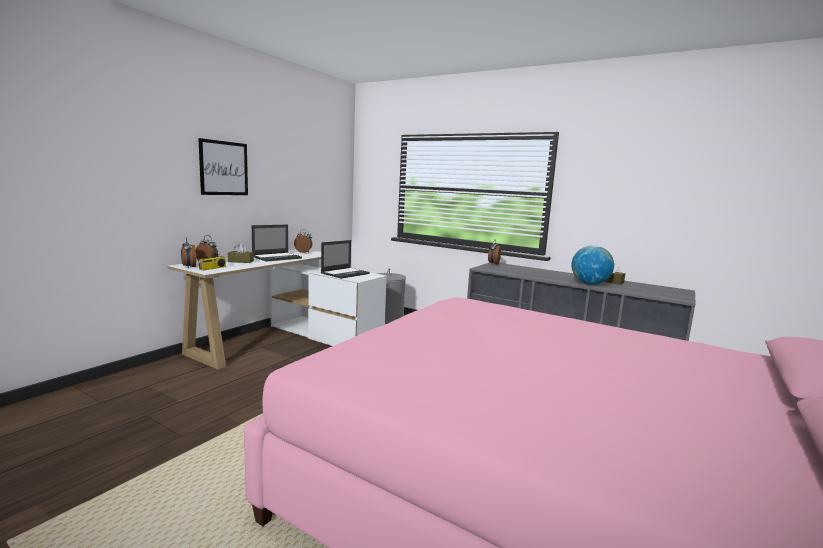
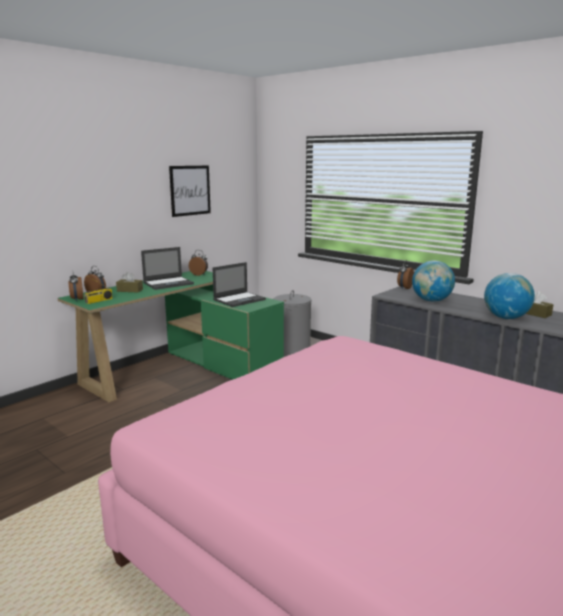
camera: 10 degrees right, 5 degrees up
white desk [167,249,387,370] -> green desk [57,271,284,402]
picture [198,138,248,195] -> picture moved to [169,165,211,217]
none -> globe [412,261,455,302]

